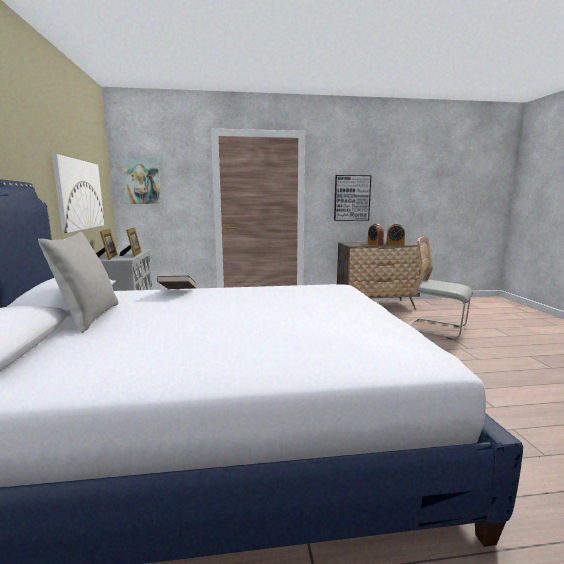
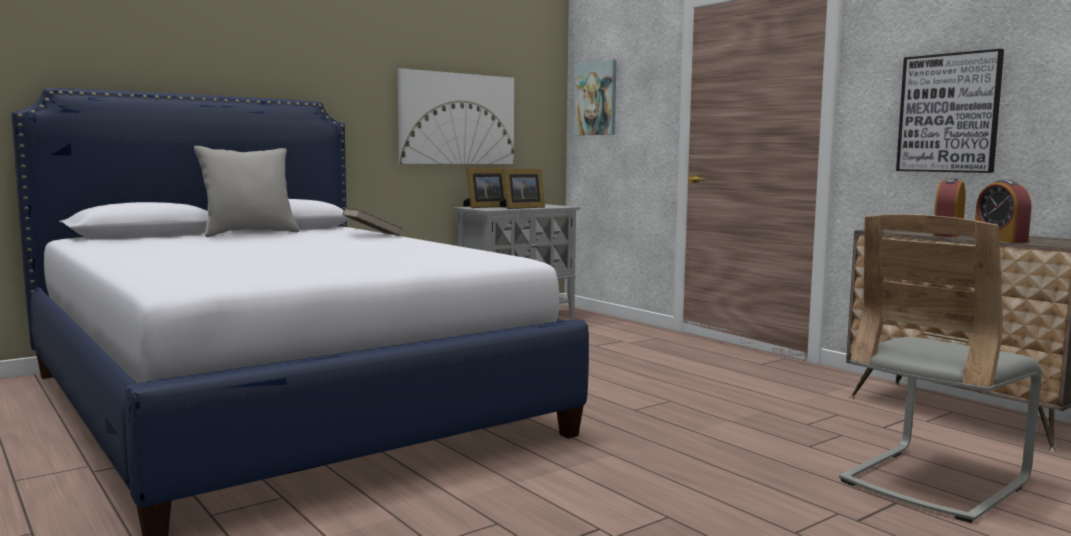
camera: 60 degrees right, 5 degrees down
grey chair [408,237,473,339] -> grey chair turned 135 degrees counterclockwise [839,214,1042,523]

